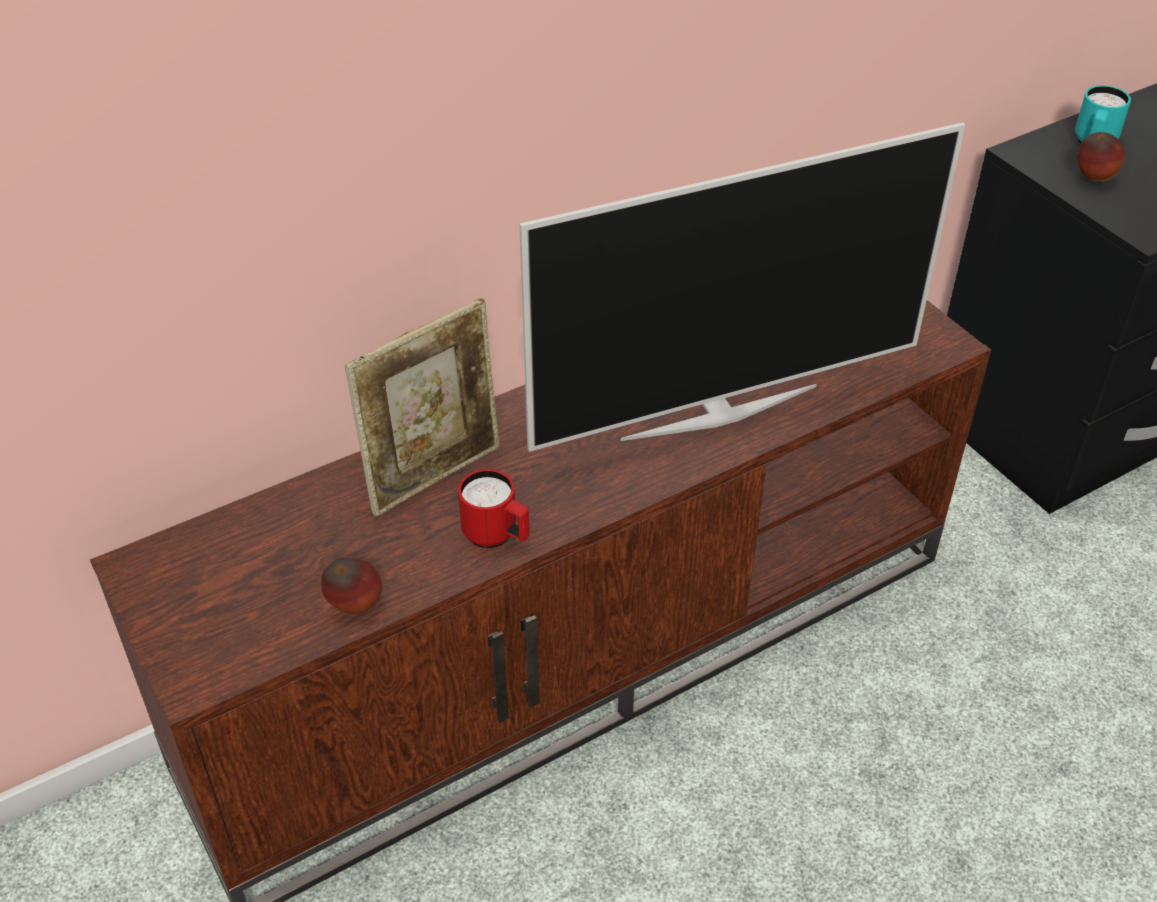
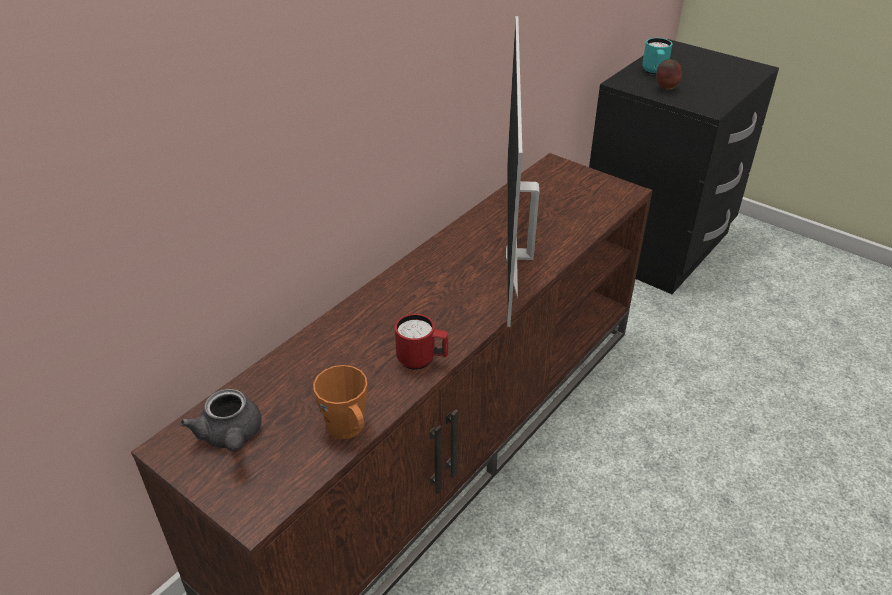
camera: 20 degrees left, 5 degrees down
apple [321,558,382,614] -> orange mug [313,365,367,439]
picture frame [345,298,500,517] -> none
television [519,122,965,452] -> television turned 135 degrees clockwise [506,16,539,327]
none -> grey teapot [180,389,262,452]

